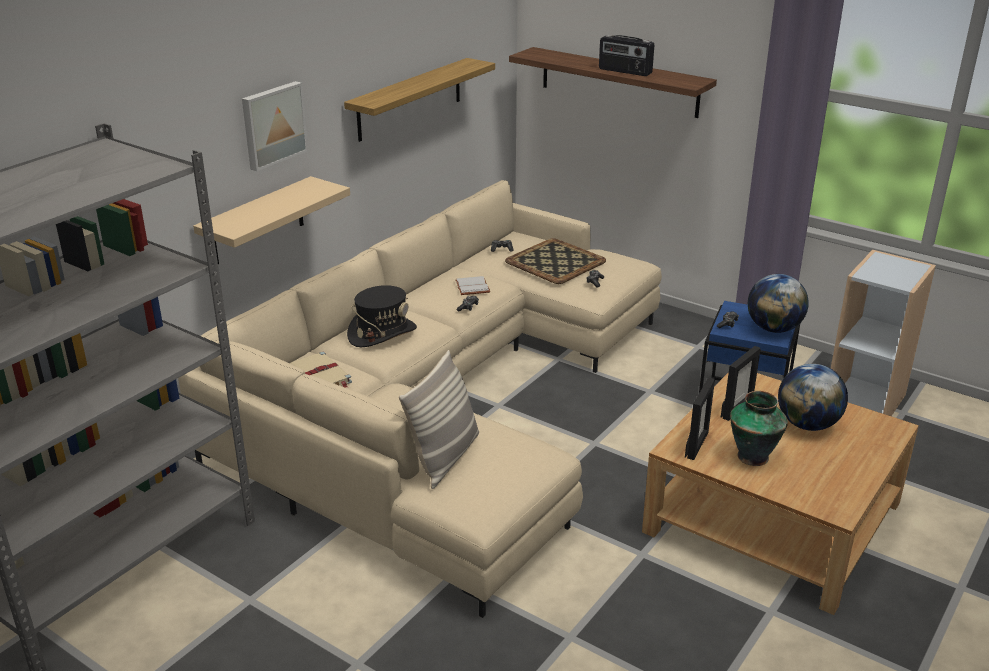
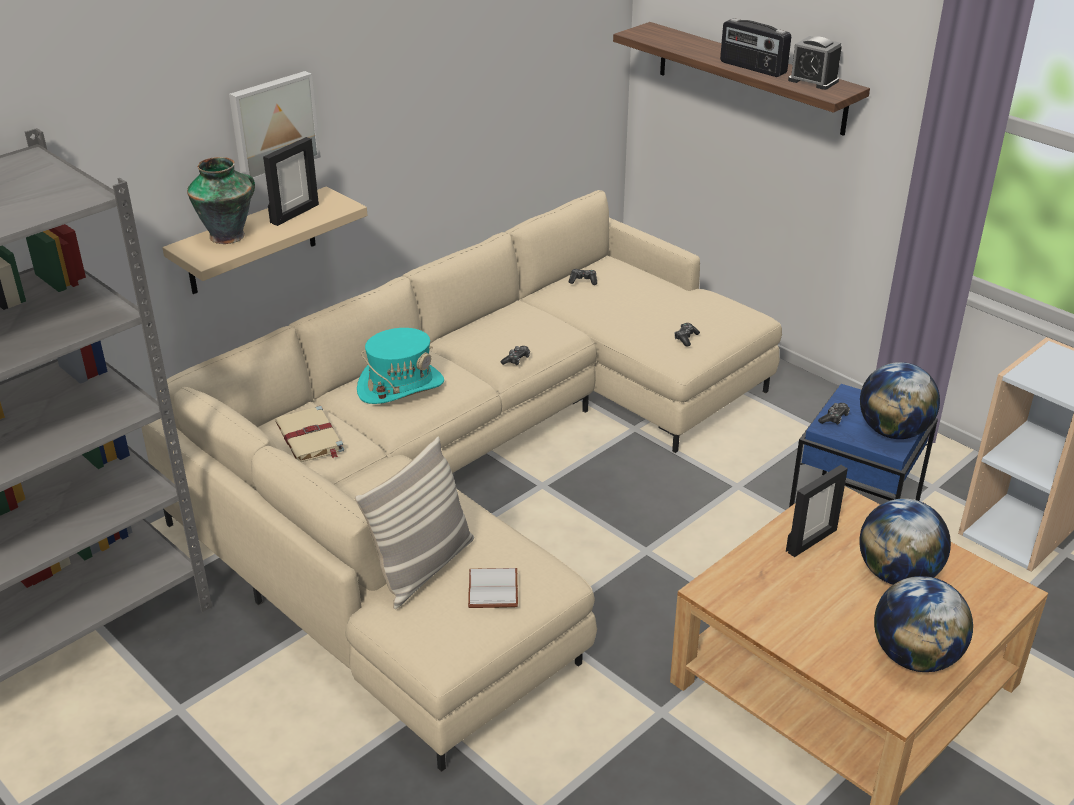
camera: 10 degrees right, 5 degrees up
shelf [344,58,495,142] -> none
black hat [347,285,417,347] -> turquoise hat [357,328,444,404]
white book [455,276,490,295] -> white book moved to [468,568,518,608]
tray [505,238,606,284] -> none
picture frame [685,377,715,460] -> picture frame moved to [263,137,319,226]
vase [730,391,788,466] -> vase moved to [187,157,255,244]
none -> alarm clock [788,36,842,90]
none -> globe [874,576,973,672]

